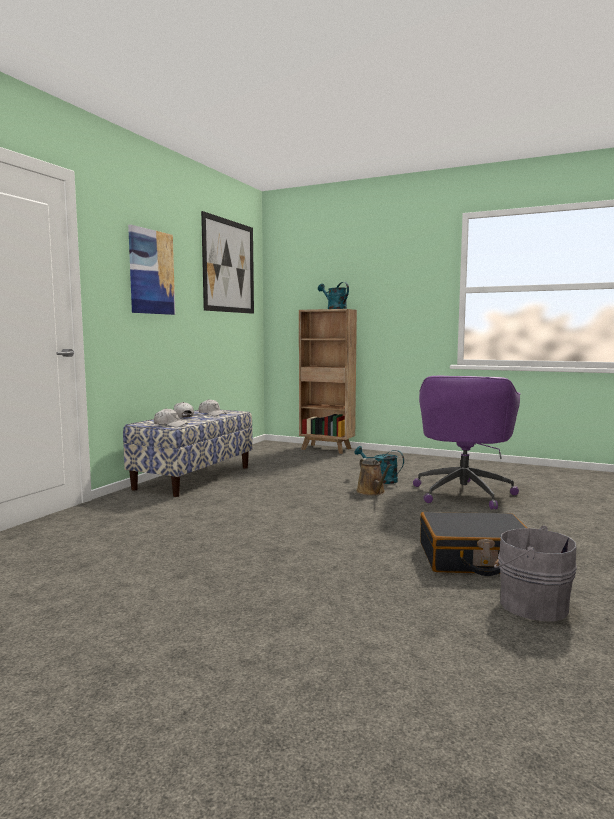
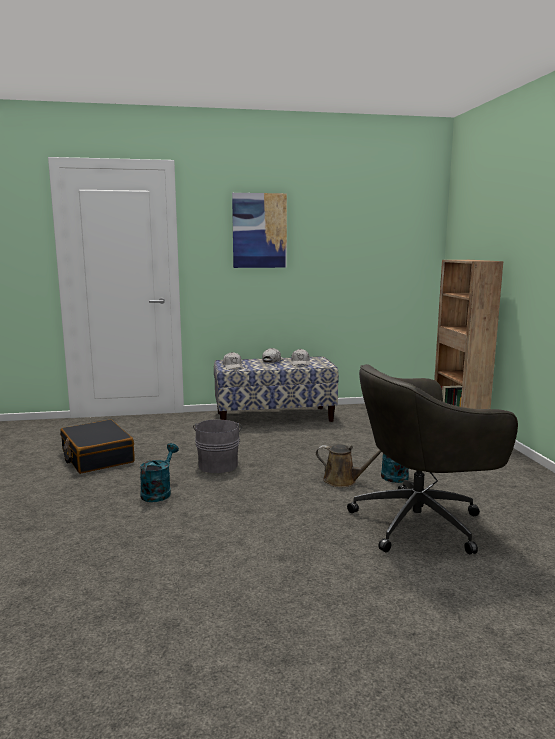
camera: 55 degrees right, 5 degrees up
picture [201,211,254,314] -> none
turquoise watering can [318,282,349,309] -> turquoise watering can moved to [140,443,179,502]
brown watering can [356,458,391,496] -> brown watering can turned 105 degrees counterclockwise [316,444,381,487]
purple office chair [413,376,520,509] -> grey office chair [347,364,518,554]
black suitcase [420,512,527,576] -> black suitcase moved to [60,419,135,474]
grey bucket [494,526,577,621] -> grey bucket moved to [193,419,242,473]

